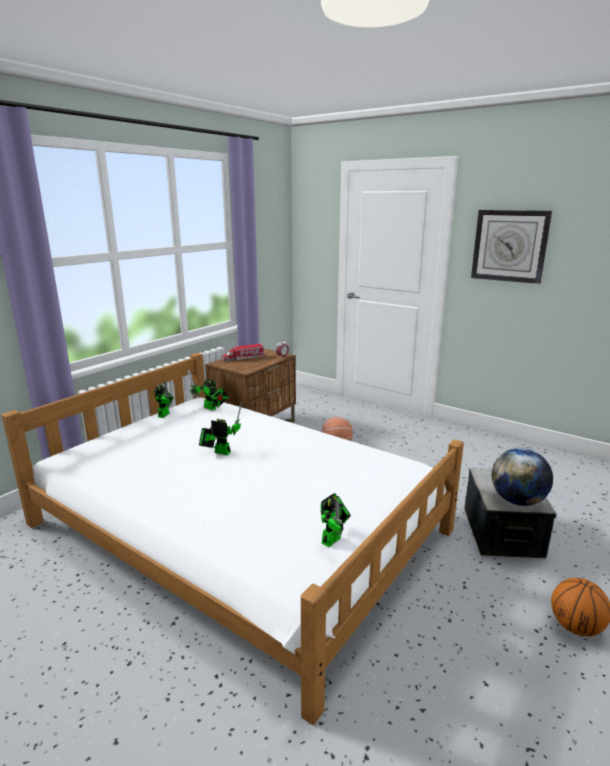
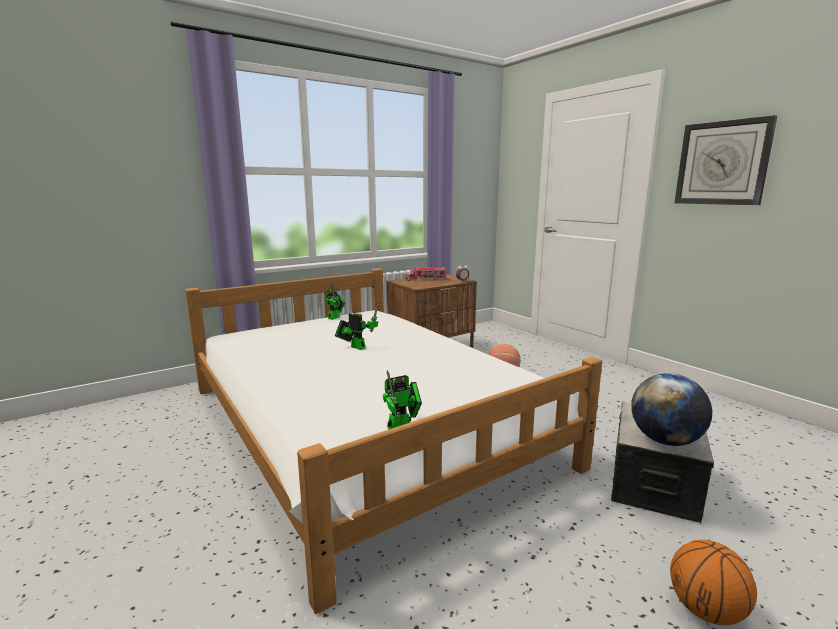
camera: 20 degrees right, 5 degrees down
toy robot [188,369,229,411] -> none

